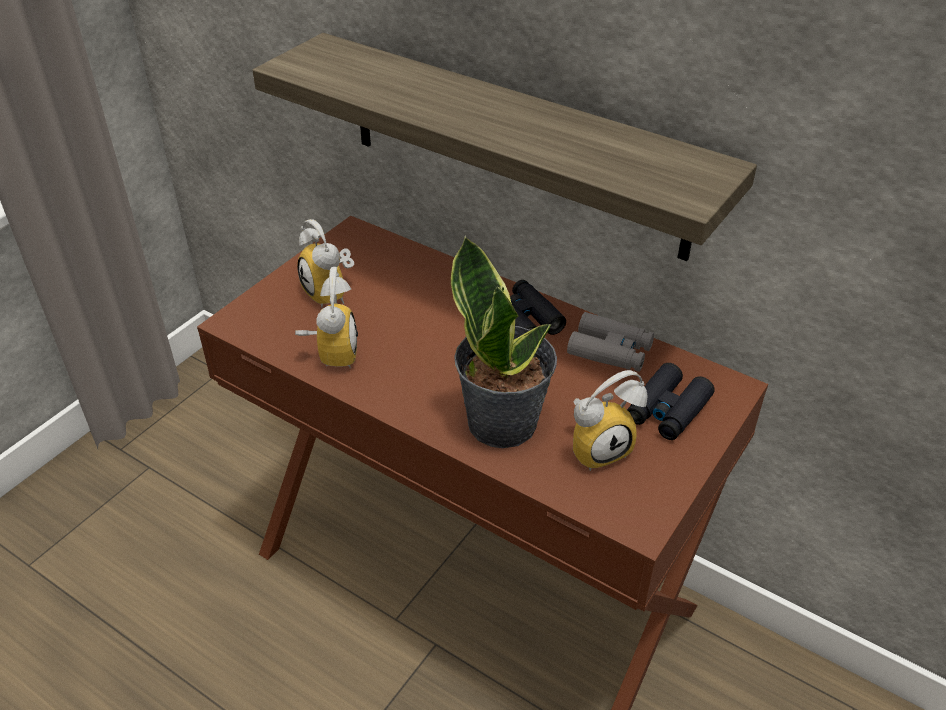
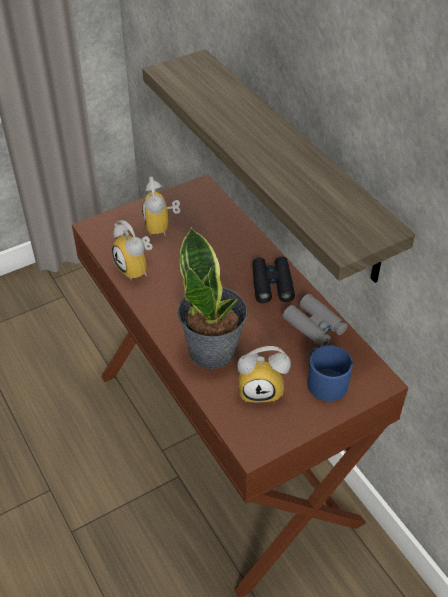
camera: 25 degrees right, 5 degrees up
alarm clock [295,267,358,368] -> alarm clock turned 120 degrees clockwise [112,220,153,280]
black binoculars [627,363,715,440] -> blue mug [308,345,353,401]

